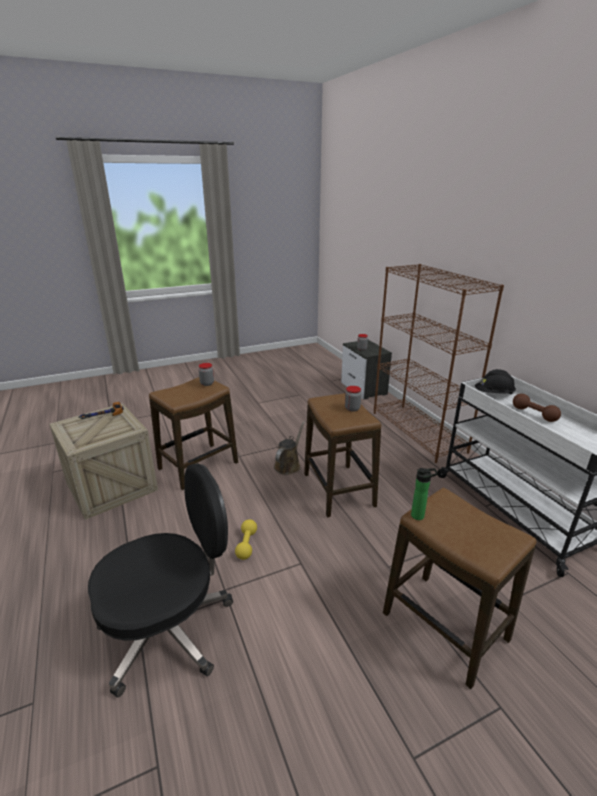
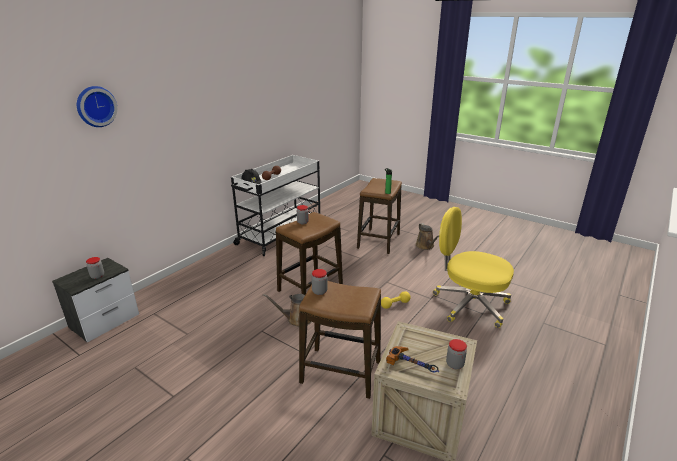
camera: 120 degrees left, 0 degrees up
black office chair [88,463,233,698] -> yellow office chair [433,207,514,328]
brown bookcase [374,264,504,463] -> none
none -> wall clock [77,86,117,127]
none -> brown watering can [415,223,439,250]
none -> jar [446,339,467,369]

